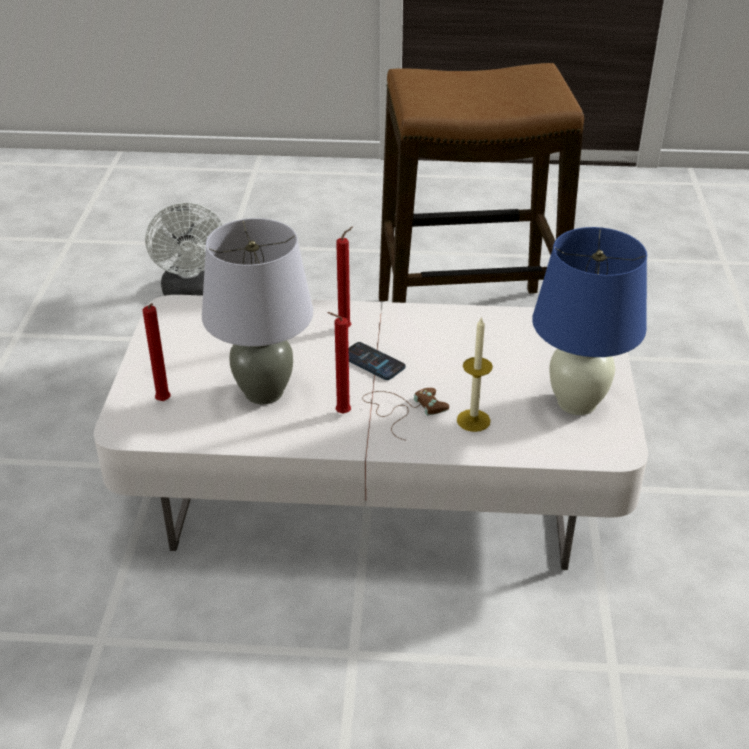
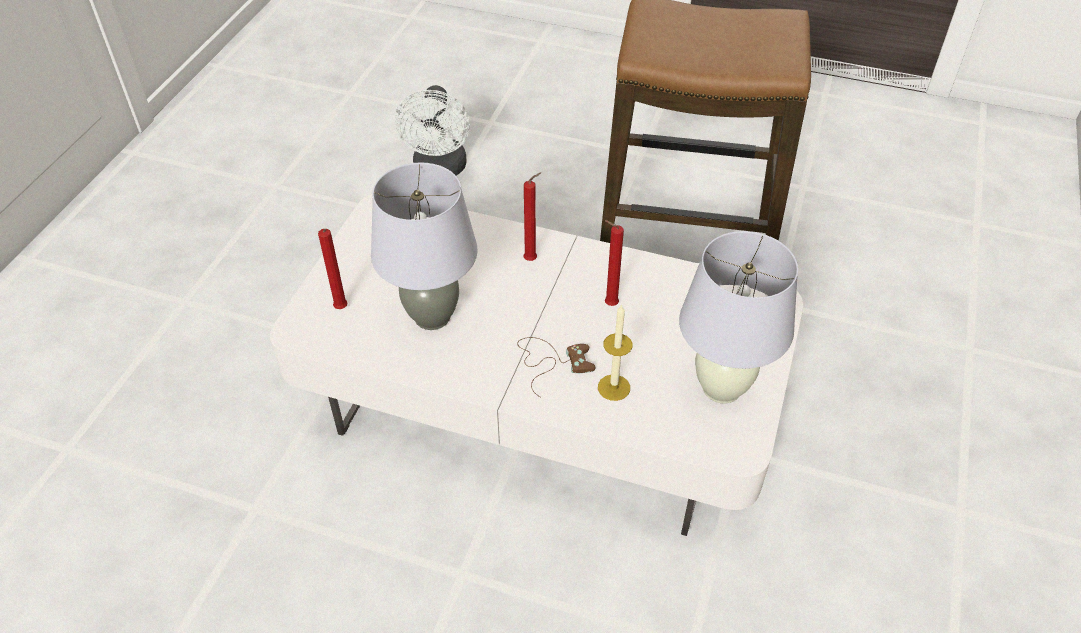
camera: 15 degrees right, 10 degrees up
red candle [327,312,351,414] -> red candle moved to [605,220,624,306]
phone [349,342,405,380] -> none
blue table lamp [532,227,647,415] -> white table lamp [679,231,798,403]

